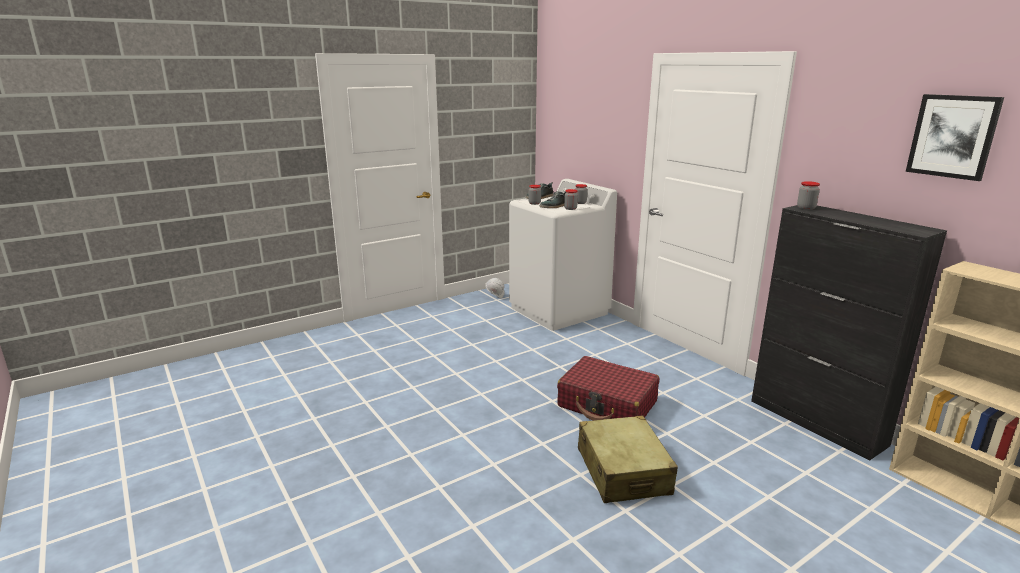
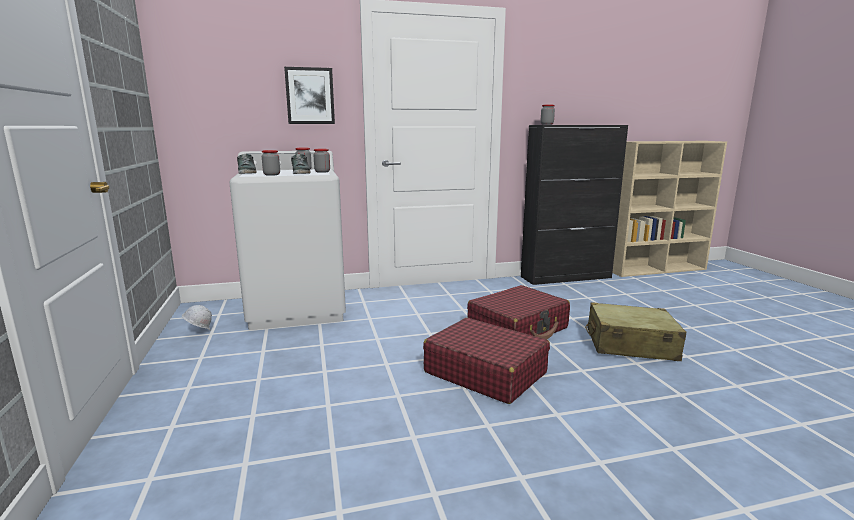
camera: 70 degrees left, 5 degrees down
picture [906,94,1004,181] -> picture moved to [284,67,335,124]
none -> red suitcase [423,318,550,404]

